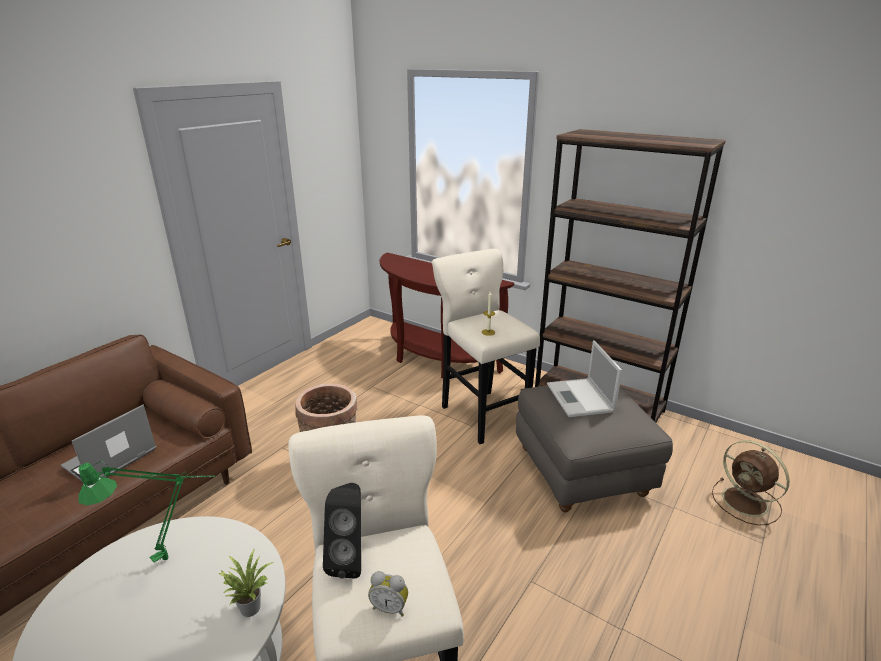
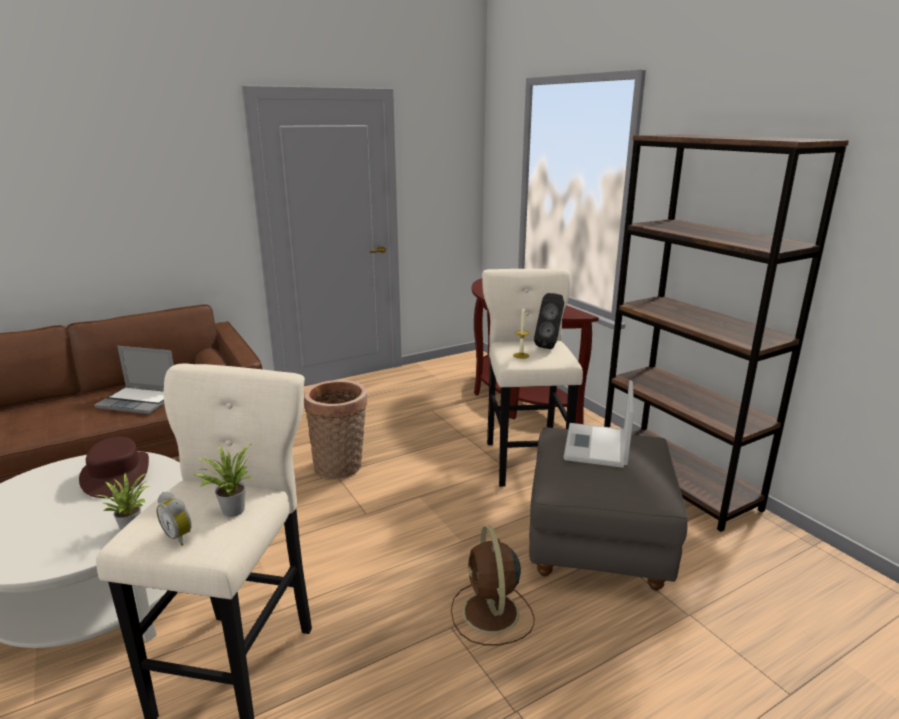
camera: 25 degrees right, 5 degrees down
laptop [61,404,157,480] -> laptop turned 135 degrees counterclockwise [94,346,174,414]
green table lamp [78,461,215,563] -> brown hat [79,437,149,498]
black speaker [323,483,361,578] -> black speaker moved to [534,293,564,349]
brown fan [712,440,790,526] -> brown fan moved to [451,525,535,646]
none -> potted plant [193,444,252,517]

